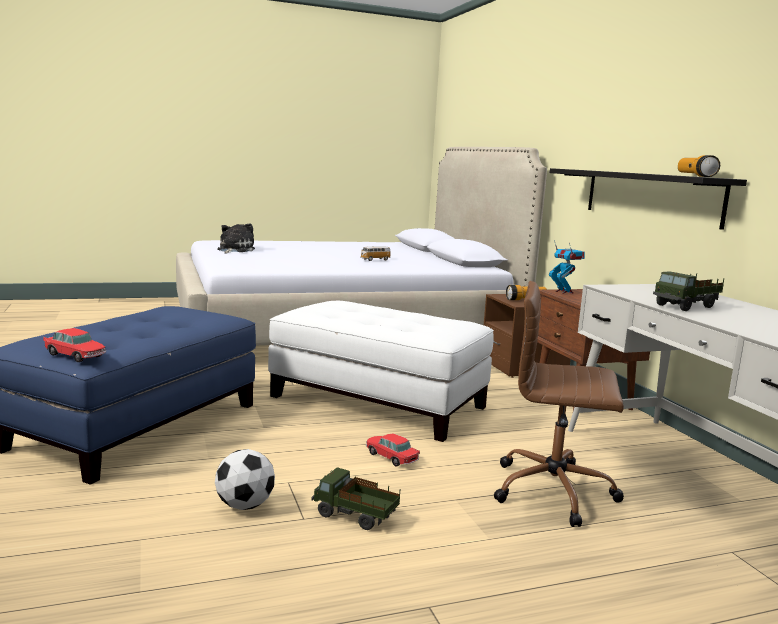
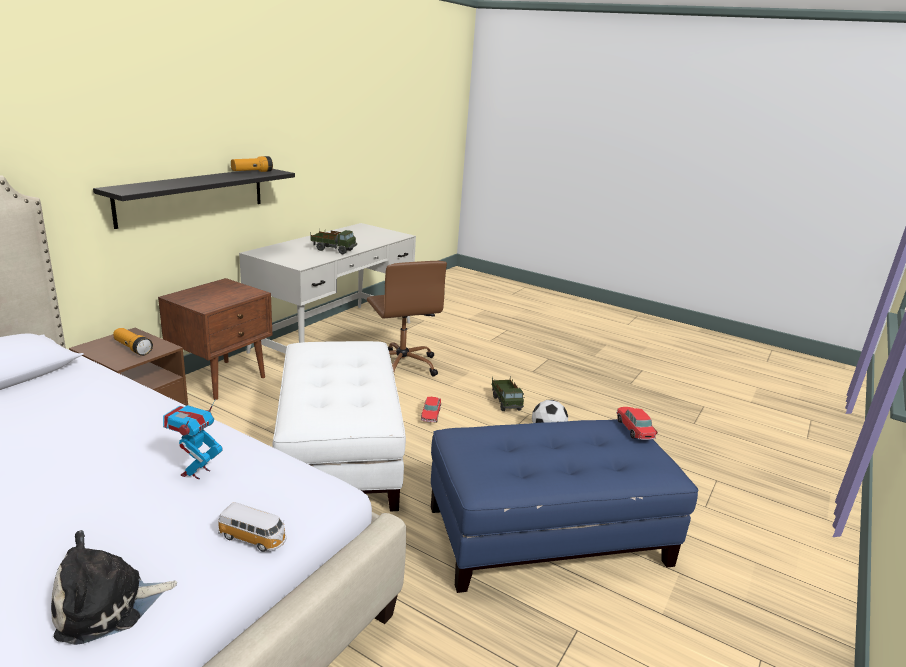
camera: 130 degrees left, 10 degrees up
toy car [360,246,391,261] -> toy car moved to [218,502,287,552]
toy robot [549,240,585,294] -> toy robot moved to [163,399,223,479]

